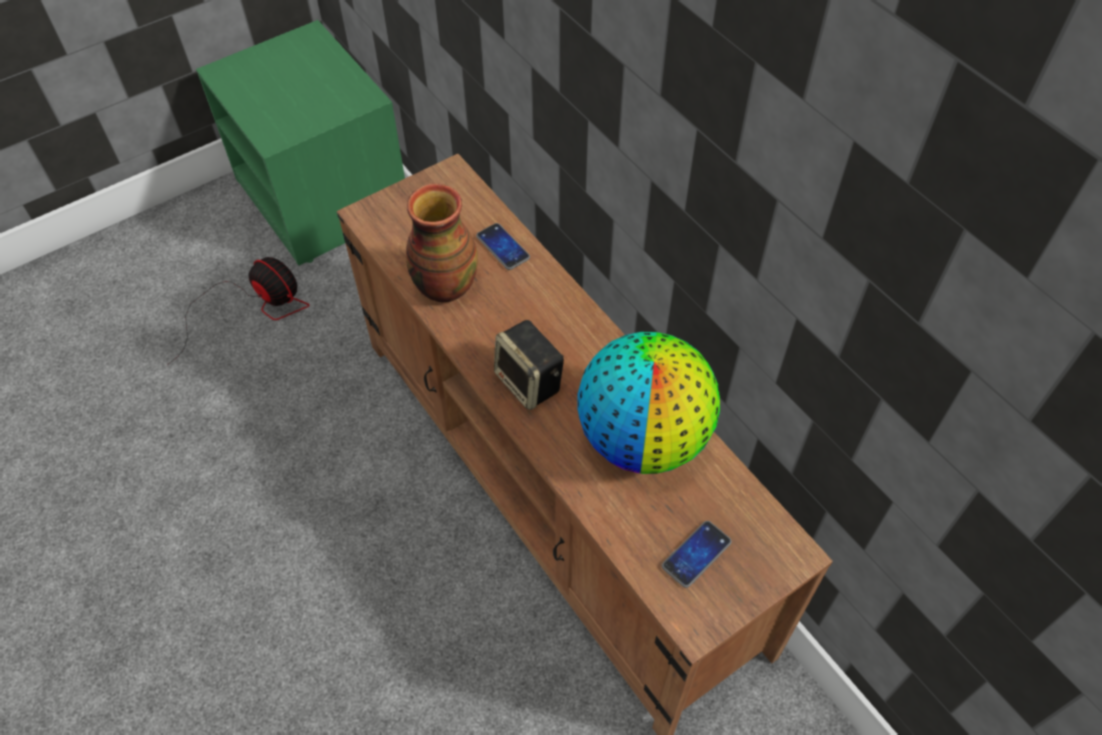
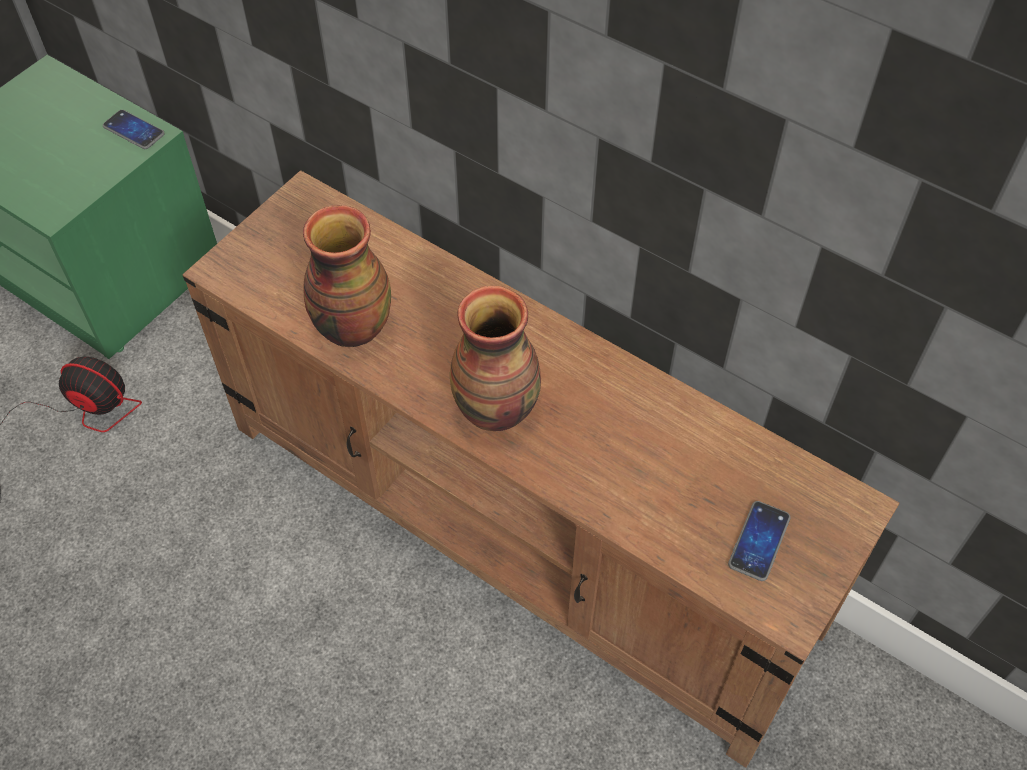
camera: 20 degrees left, 0 degrees up
phone [476,223,530,270] -> phone moved to [103,110,165,149]
speaker [494,320,564,410] -> vase [450,286,541,431]
globe [577,332,720,474] -> none

